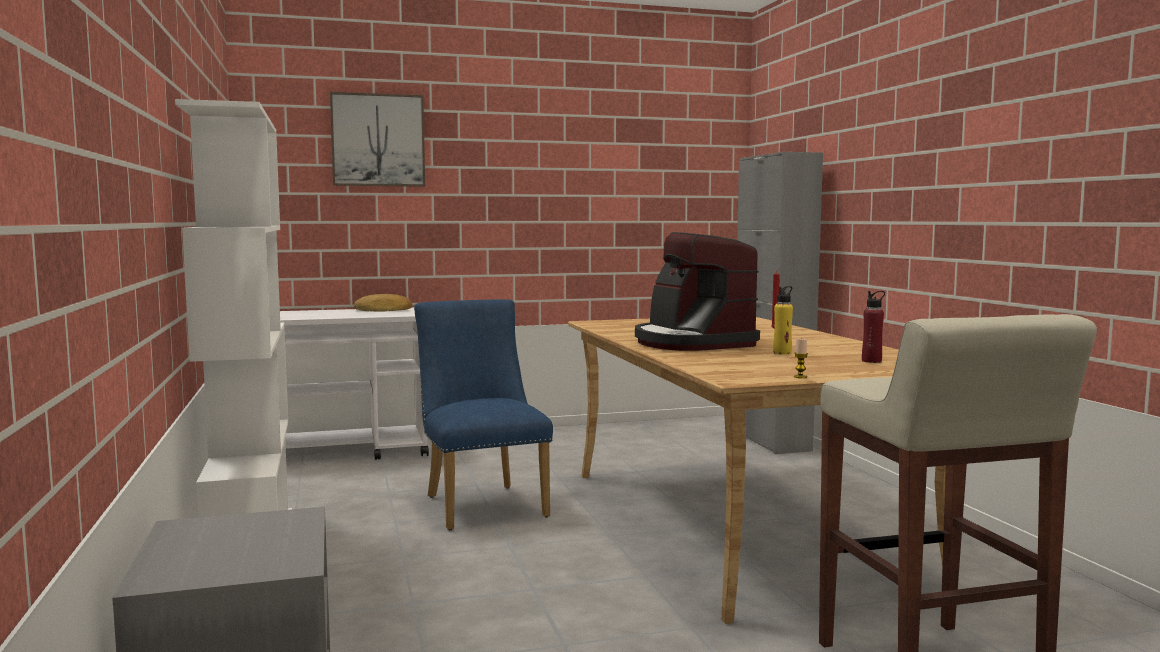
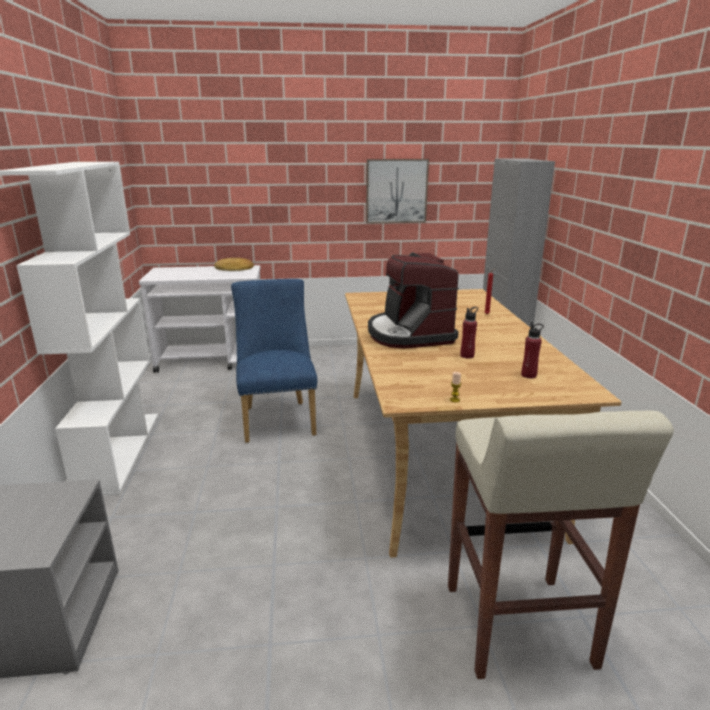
camera: 10 degrees right, 15 degrees up
picture [330,92,425,187] -> picture moved to [366,159,429,224]
yellow bottle [773,286,793,354] -> red bottle [460,307,478,359]

